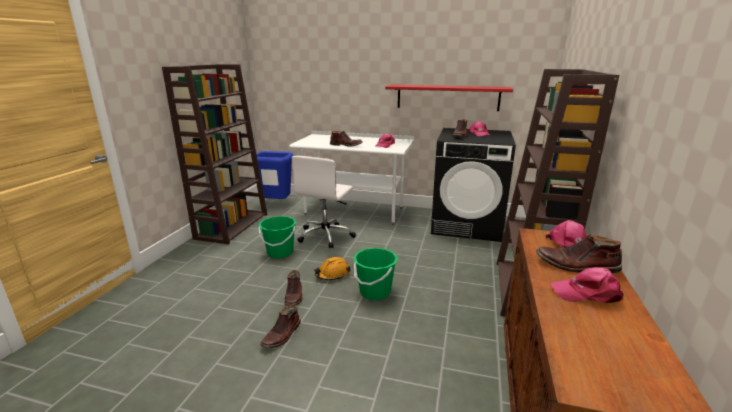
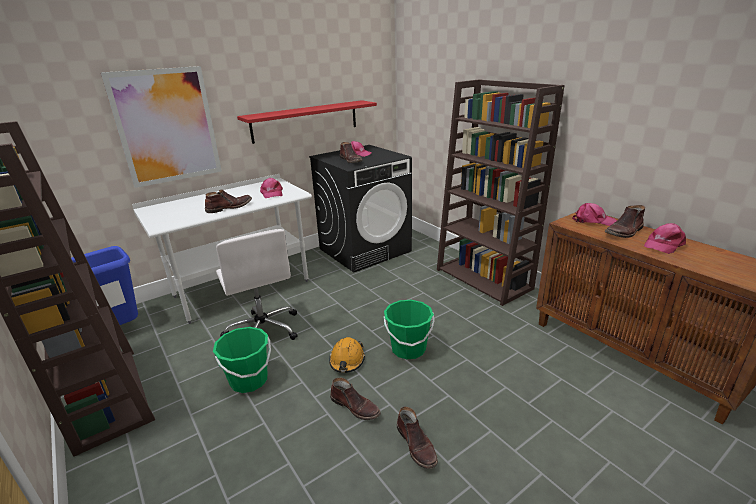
camera: 50 degrees left, 5 degrees up
none -> picture [101,66,222,188]

